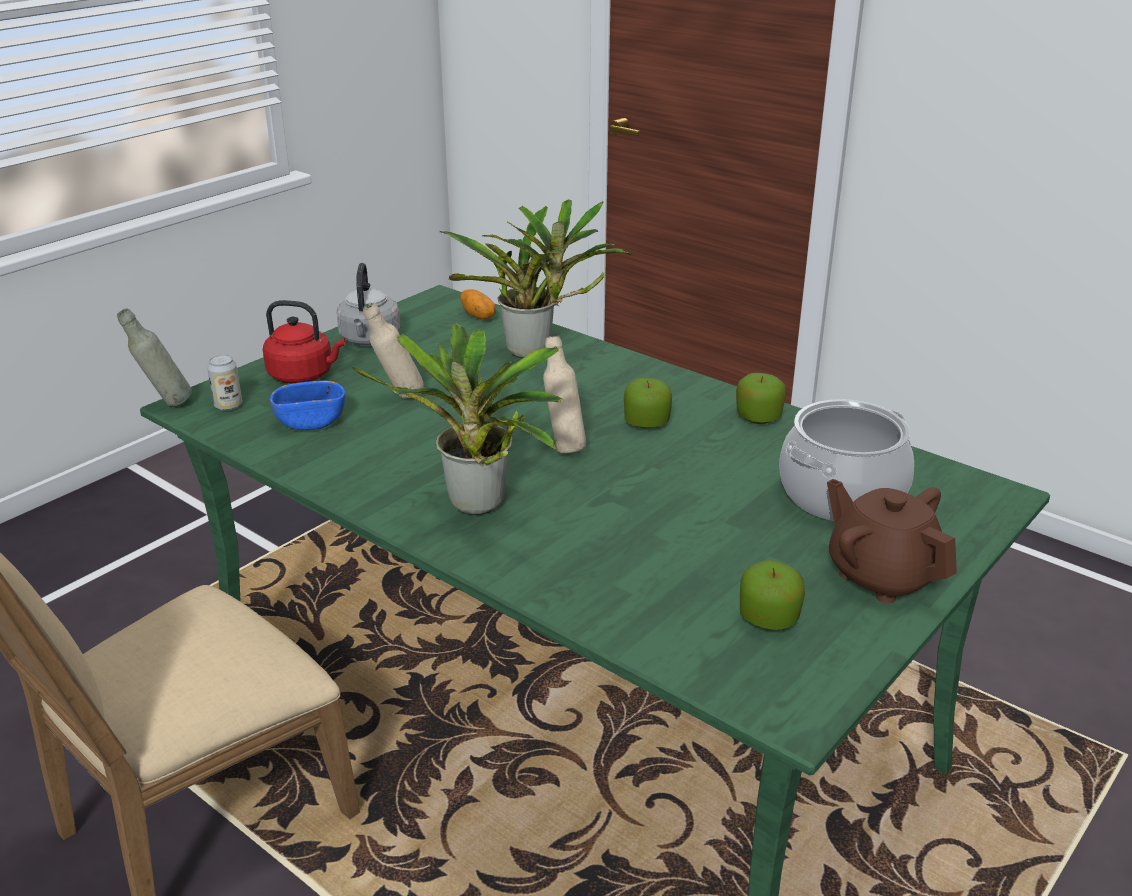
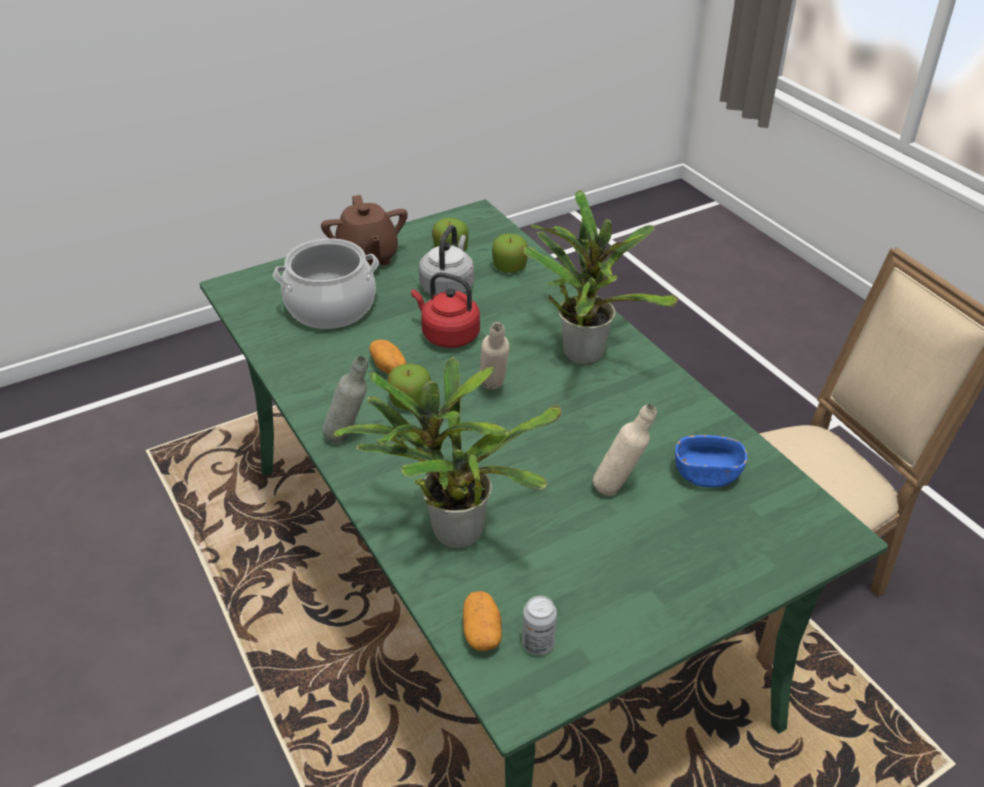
camera: 160 degrees left, 10 degrees up
grey bottle [117,309,192,407] -> grey bottle moved to [322,356,368,443]
can [207,355,242,411] -> can moved to [522,596,557,655]
red kettle [263,300,345,383] -> red kettle moved to [411,272,480,348]
grey kettle [337,263,400,345] -> grey kettle moved to [419,225,474,295]
apple [736,373,786,424] -> apple moved to [492,233,528,273]
none -> potato [369,340,407,374]

